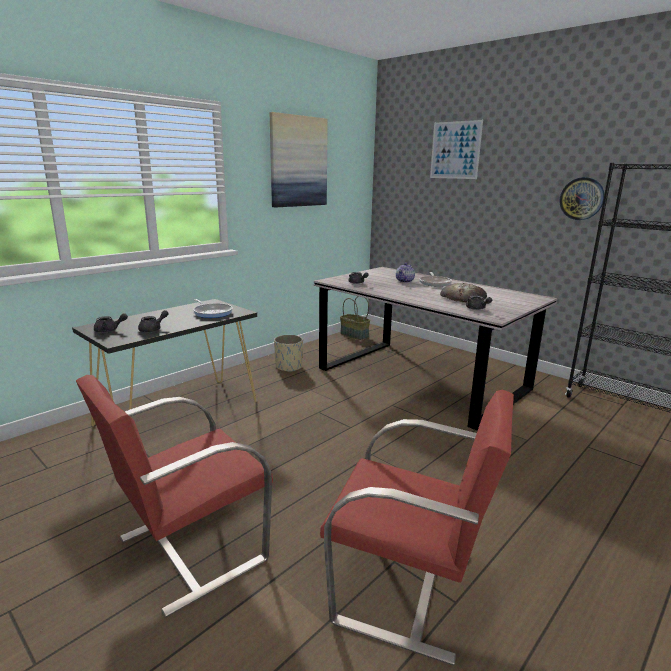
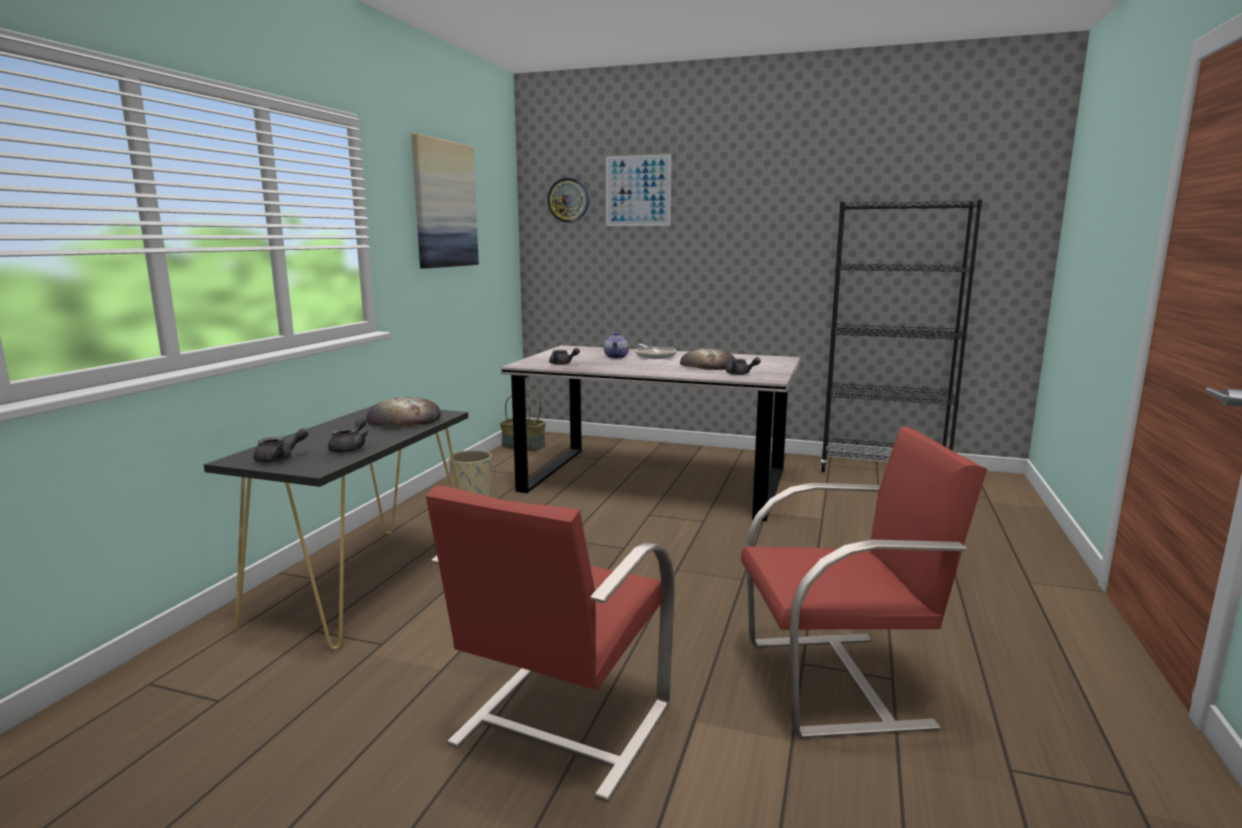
camera: 25 degrees left, 5 degrees down
frying pan [194,299,233,318] -> bread [366,397,441,427]
wall clock [559,177,604,220] -> wall clock moved to [547,178,589,223]

